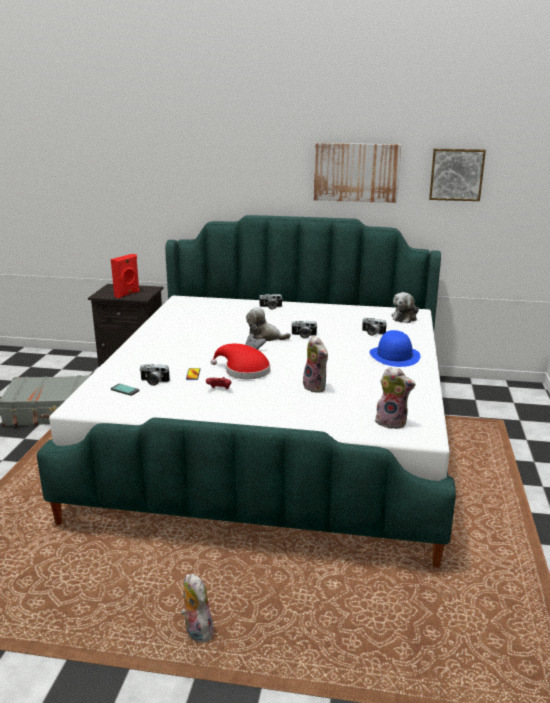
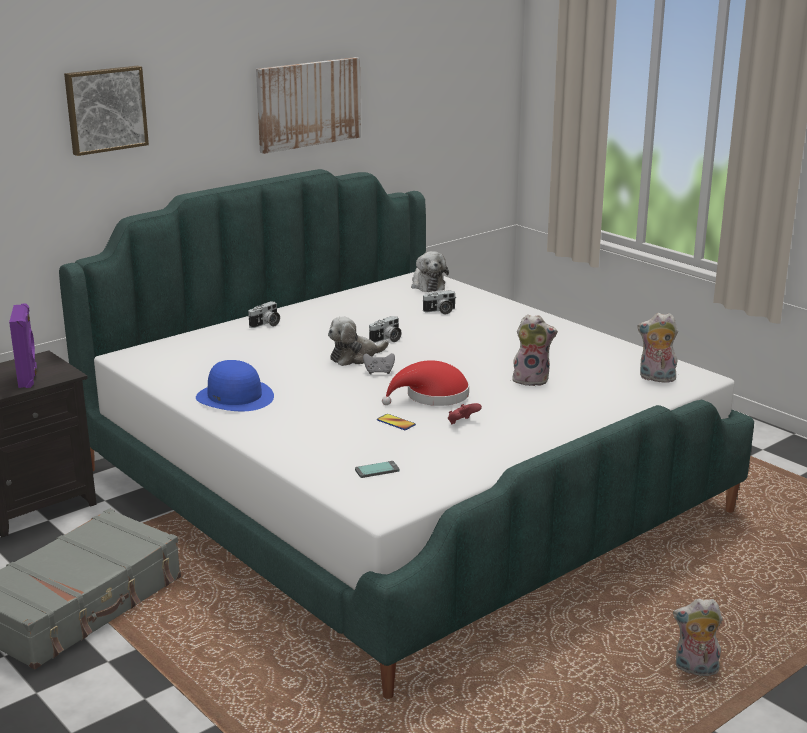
camera: 50 degrees left, 0 degrees up
red speaker [111,254,140,298] -> purple speaker [9,303,37,388]
camera [140,364,170,386] -> none
blue hat [370,330,420,367] -> blue hat moved to [196,360,274,411]
plush toy [375,367,416,429] -> plush toy turned 135 degrees counterclockwise [637,313,678,383]
picture [429,149,486,201] -> picture moved to [64,66,149,156]

